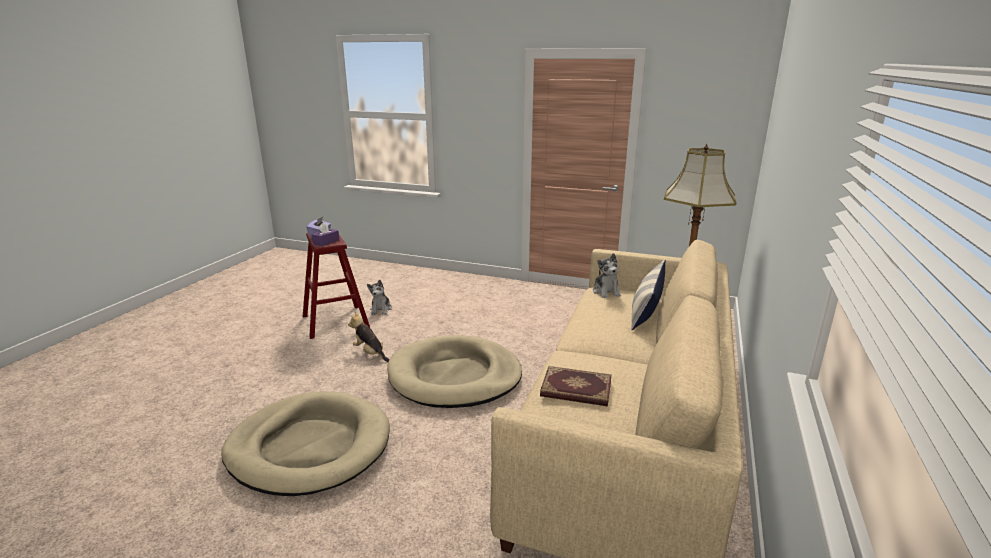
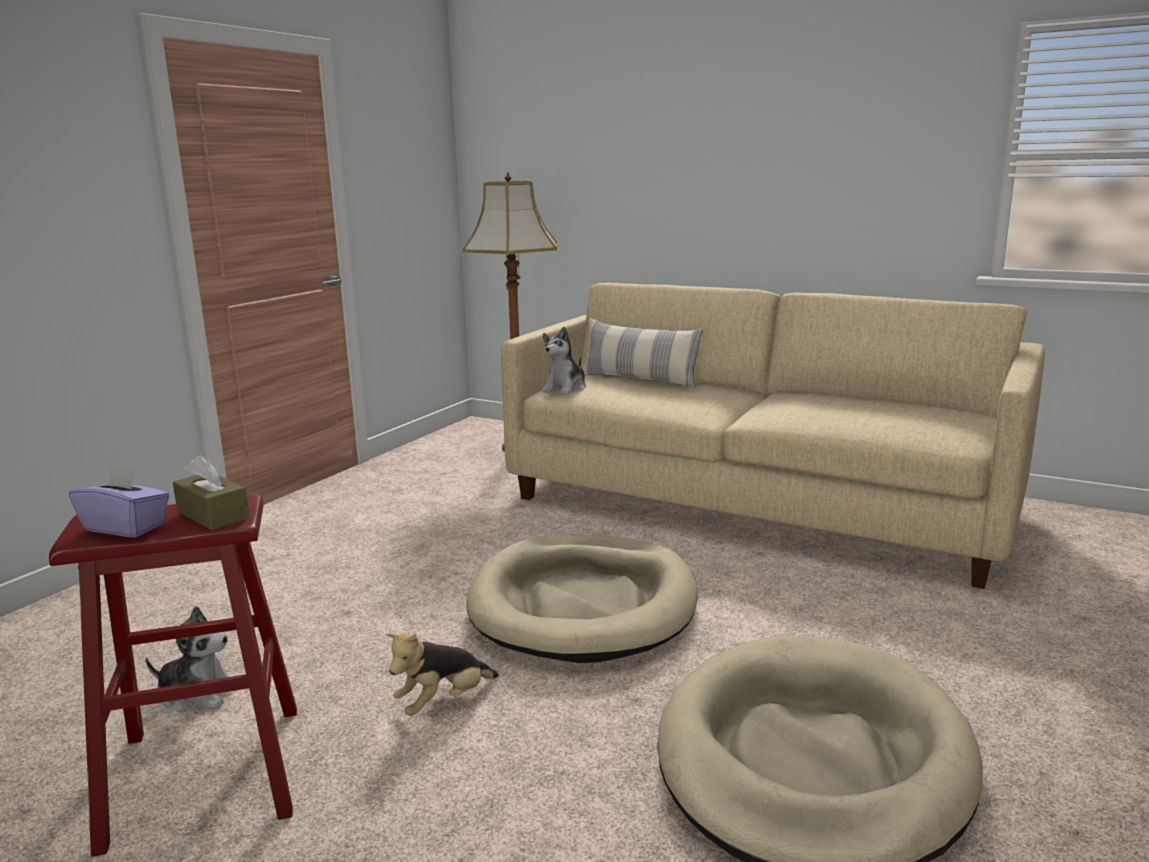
camera: 80 degrees left, 5 degrees down
purple tissue box [311,222,339,246] -> brown tissue box [173,455,250,530]
book [540,366,612,406] -> none
plush toy [593,253,621,298] -> plush toy turned 120 degrees clockwise [542,327,586,395]

